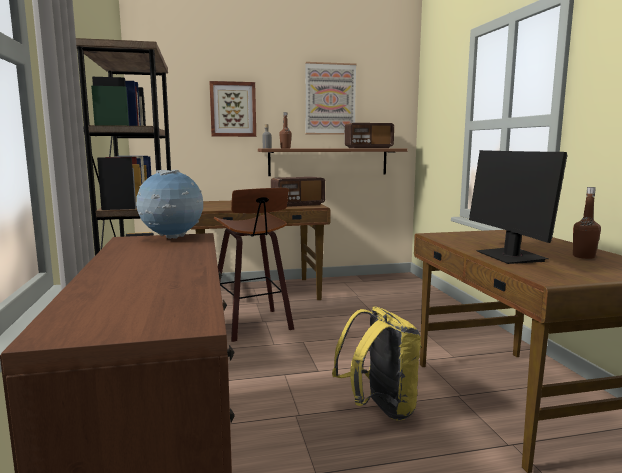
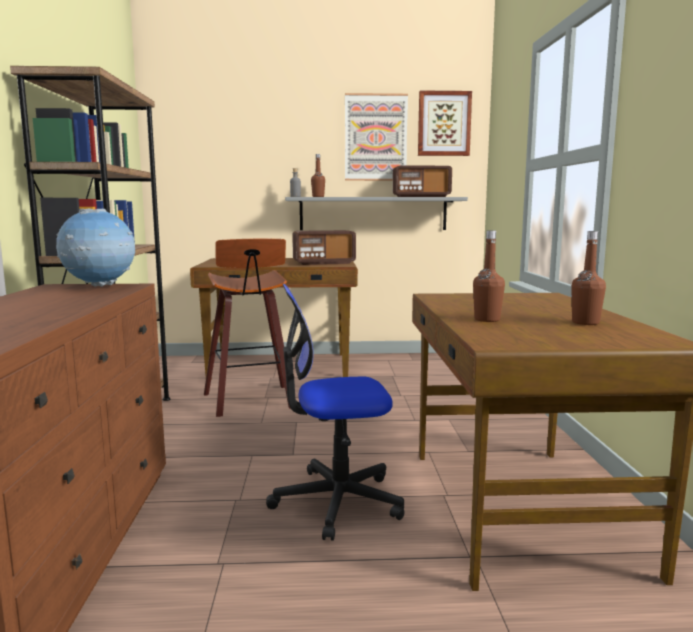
camera: 10 degrees right, 0 degrees up
picture [209,81,256,137] -> picture moved to [418,91,472,156]
brown shelf [258,148,407,176] -> grey shelf [285,197,468,230]
yellow backpack [332,306,421,421] -> office chair [266,284,405,541]
monitor [469,150,567,264] -> brown bottle [473,230,505,322]

